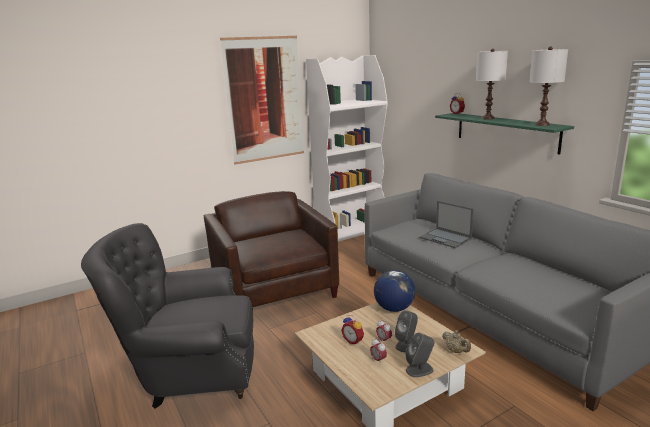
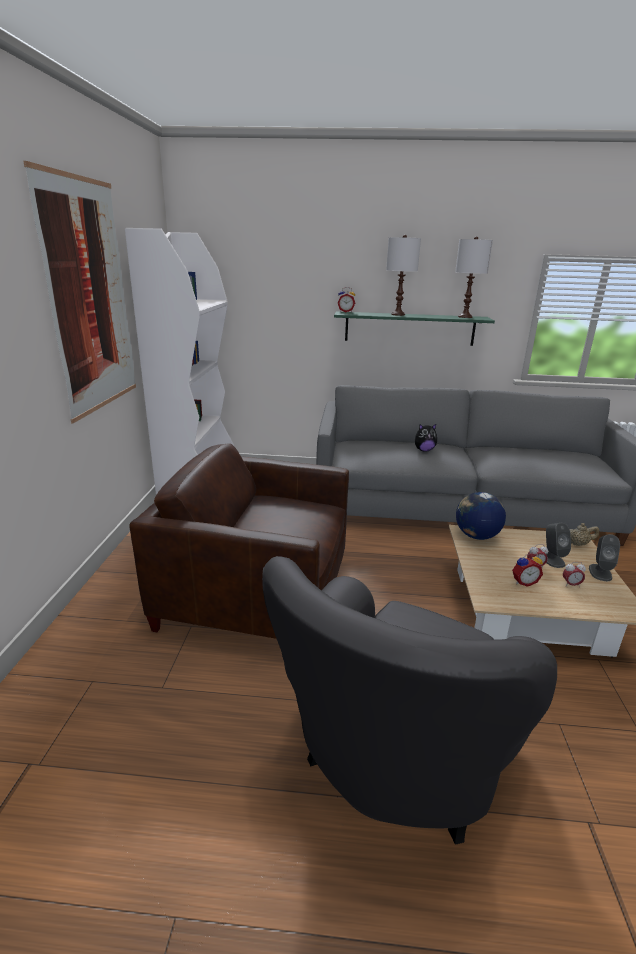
camera: 55 degrees left, 5 degrees up
laptop [419,201,474,248] -> plush toy [415,424,437,452]

